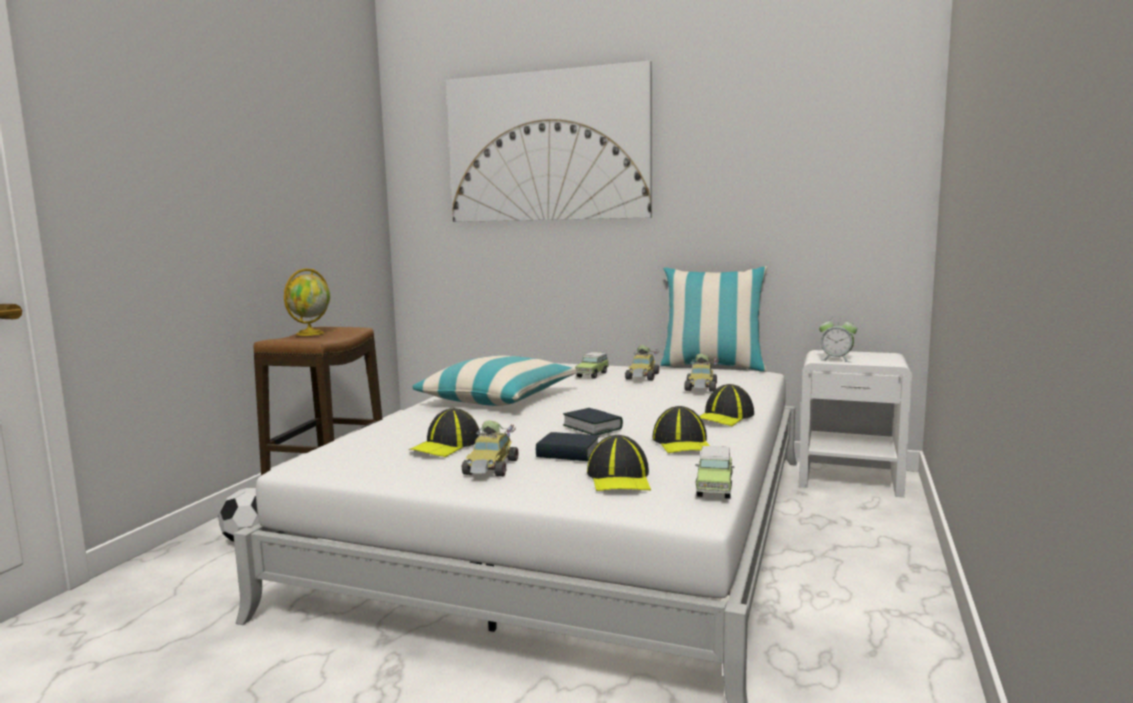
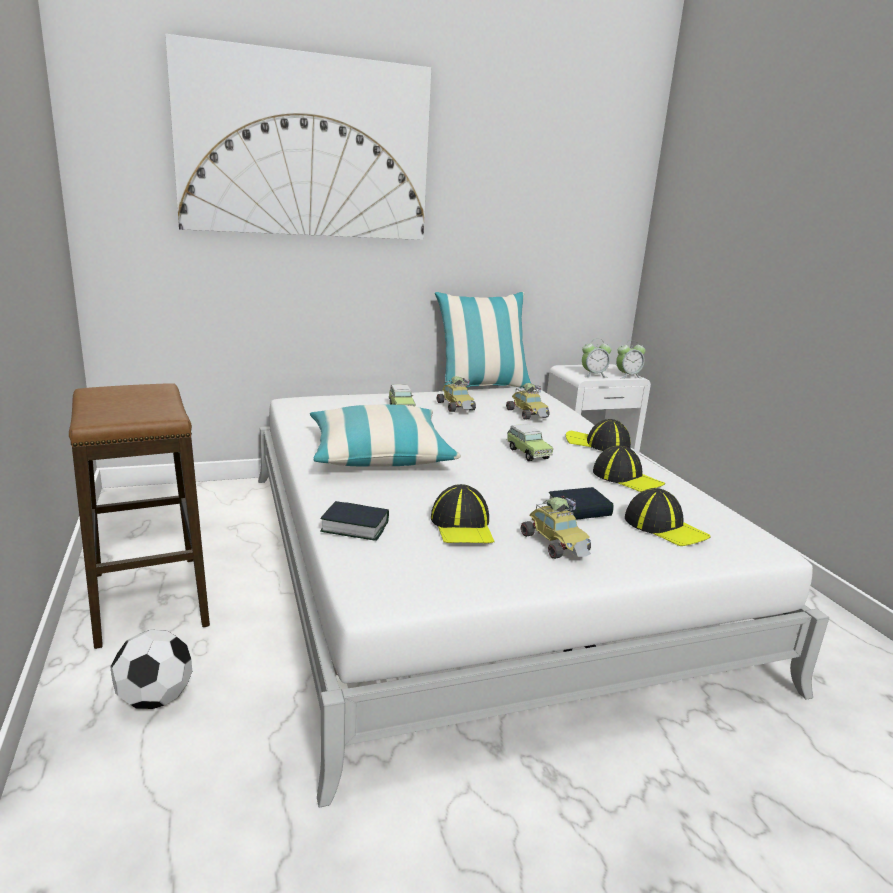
camera: 40 degrees left, 10 degrees up
globe [284,268,330,336] -> none
book [563,408,623,435] -> book moved to [320,501,389,541]
toy car [695,446,734,499] -> toy car moved to [506,424,553,461]
cap [699,384,754,426] -> cap turned 120 degrees clockwise [566,419,631,451]
none -> alarm clock [616,340,646,379]

